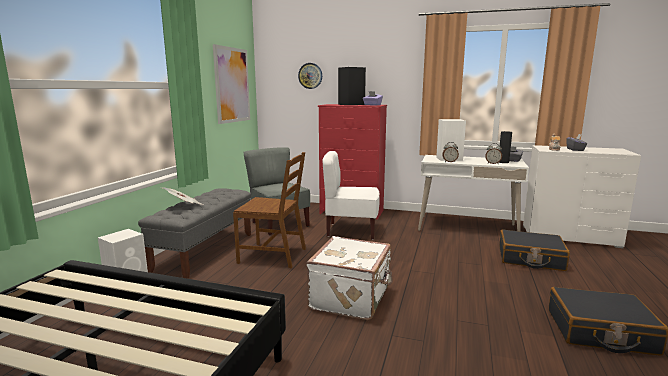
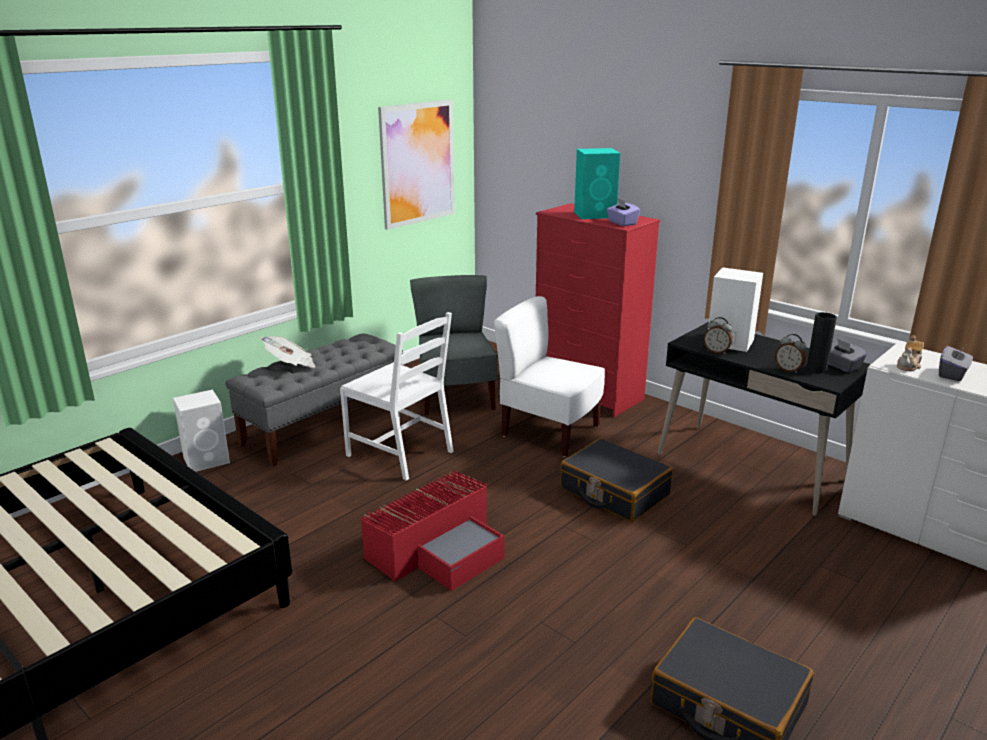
camera: 25 degrees right, 10 degrees up
brown chair [233,152,306,268] -> white chair [340,312,454,481]
wall clock [298,63,322,89] -> none
white suitcase [306,236,393,320] -> red storage box [360,470,505,591]
black speaker [338,67,366,105] -> turquoise speaker [574,148,620,219]
white desk [418,155,529,231] -> black desk [658,322,871,516]
black suitcase [499,229,570,271] -> black suitcase moved to [560,438,673,522]

